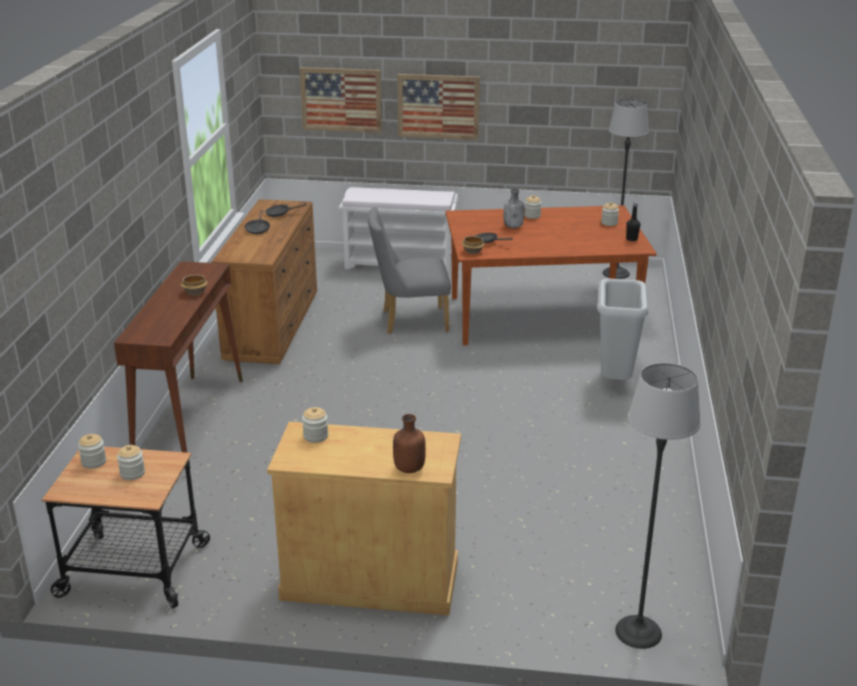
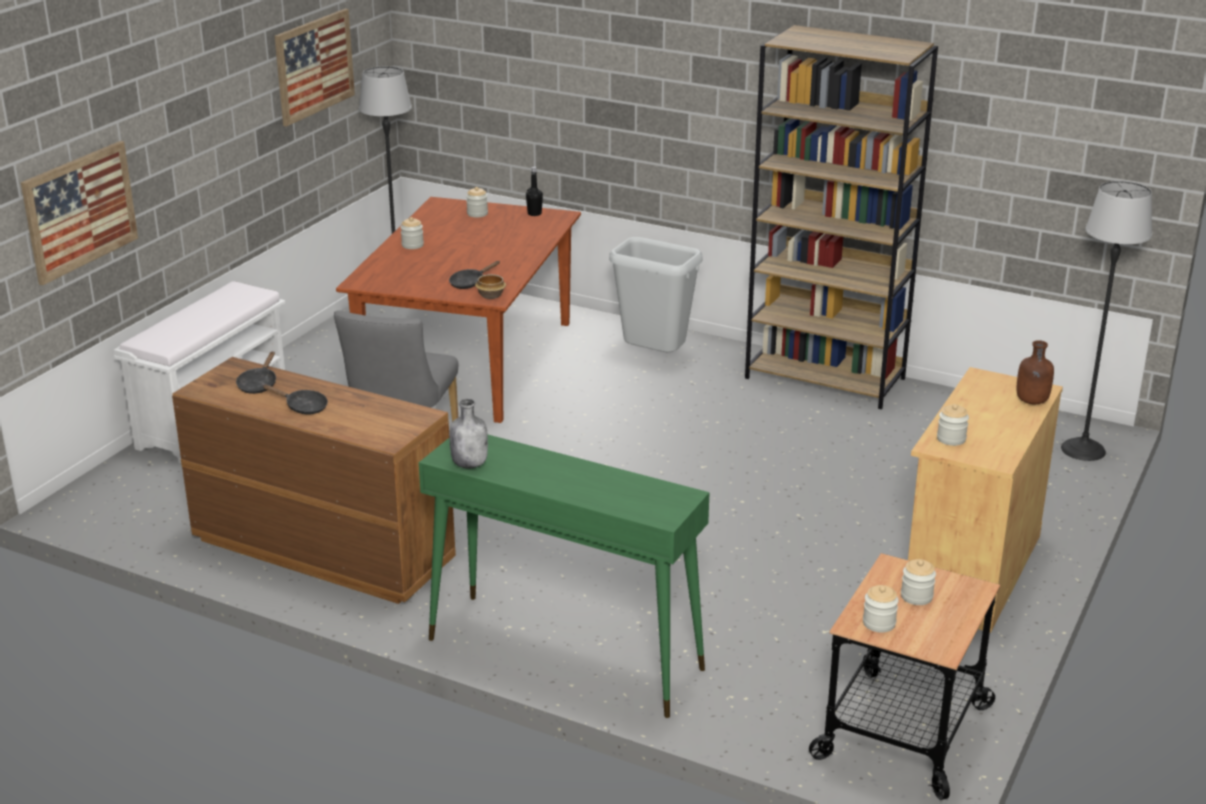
camera: 70 degrees left, 0 degrees up
brown console table [114,261,243,453] -> green console table [419,435,710,718]
bowl [181,275,208,296] -> none
picture [397,74,480,140] -> picture moved to [275,9,355,127]
grey bottle [504,189,524,228] -> grey bottle moved to [449,399,488,468]
none -> brown bookcase [745,25,938,410]

